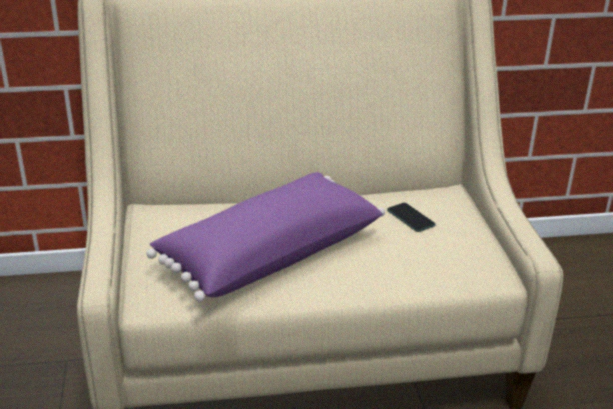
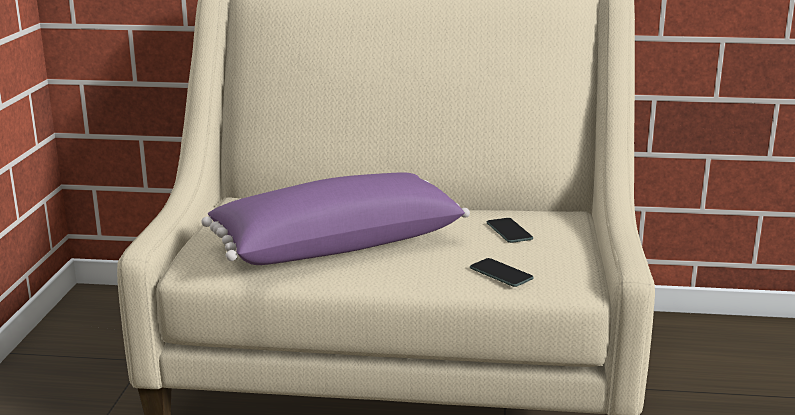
camera: 15 degrees right, 10 degrees down
none -> phone [470,258,534,287]

